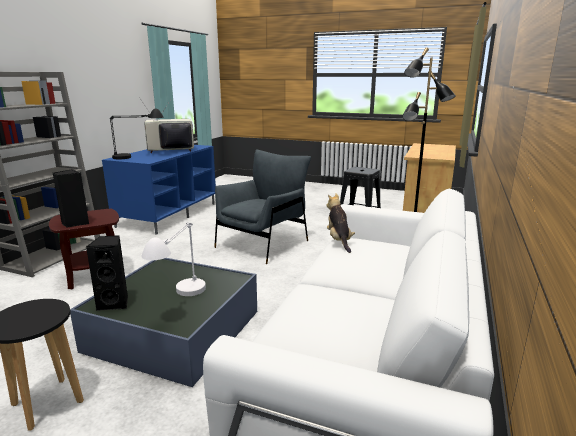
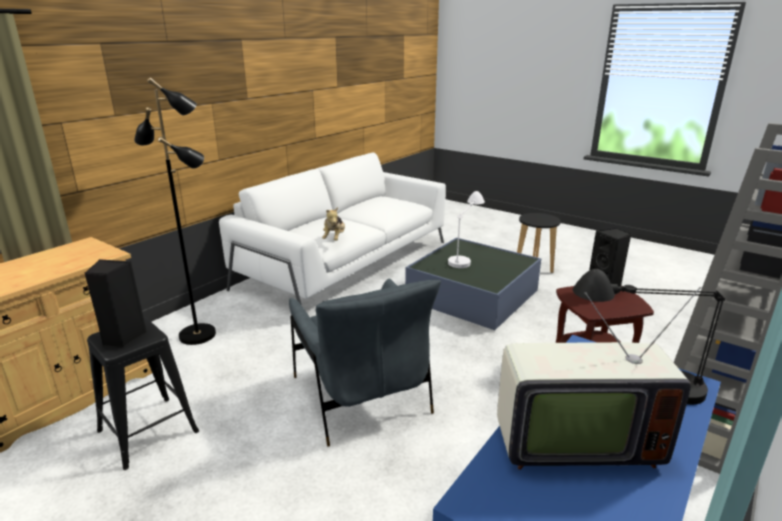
camera: 165 degrees left, 5 degrees up
black speaker [86,235,128,311] -> black speaker moved to [84,259,147,348]
grey armchair [214,149,311,264] -> grey armchair turned 75 degrees counterclockwise [289,278,441,447]

